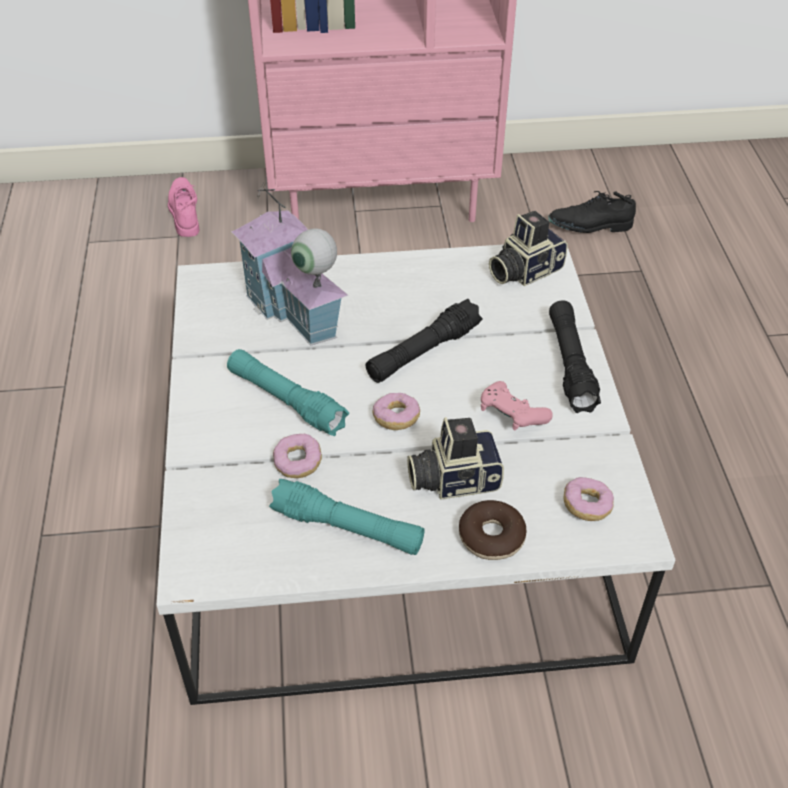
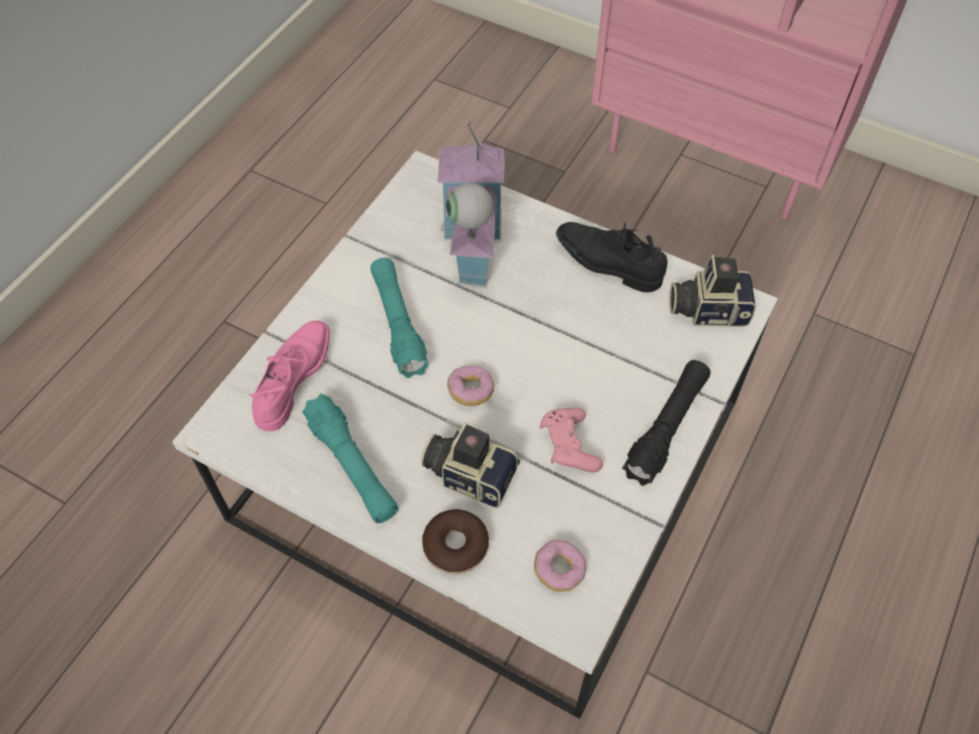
camera: 35 degrees right, 10 degrees up
pink shoe [168,177,199,237] -> pink shoe moved to [249,320,330,431]
donut [273,434,322,478] -> none
black flashlight [366,299,482,383] -> none
black shoe [548,191,636,233] -> black shoe moved to [556,222,668,292]

